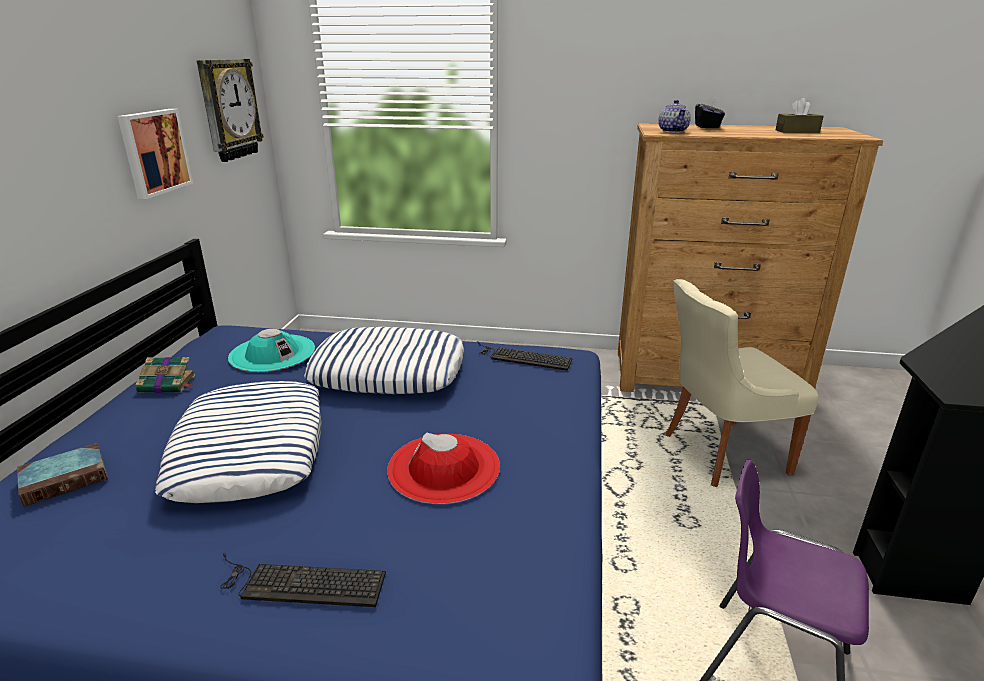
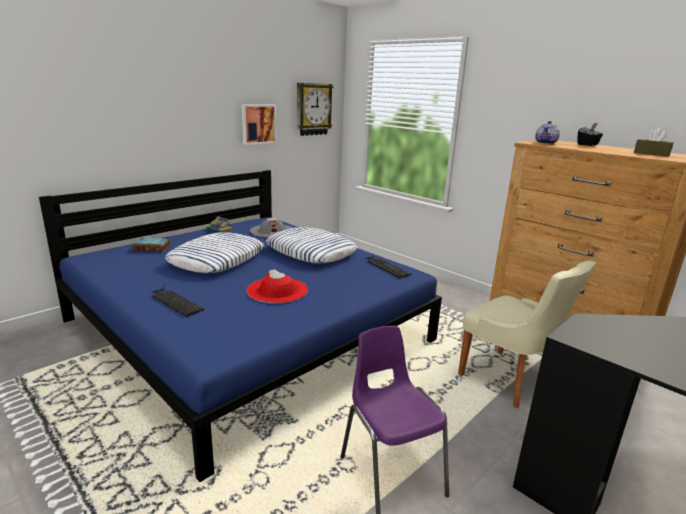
camera: 35 degrees right, 5 degrees down
turquoise hat [228,329,315,372] -> grey hat [250,218,292,238]
beige chair [665,279,819,487] -> beige chair turned 150 degrees counterclockwise [458,261,597,408]

